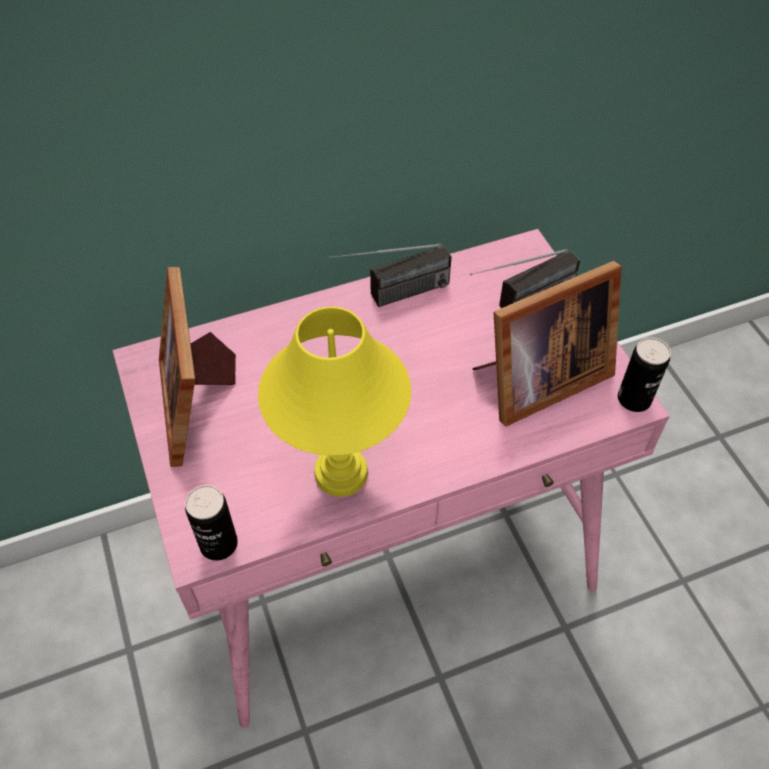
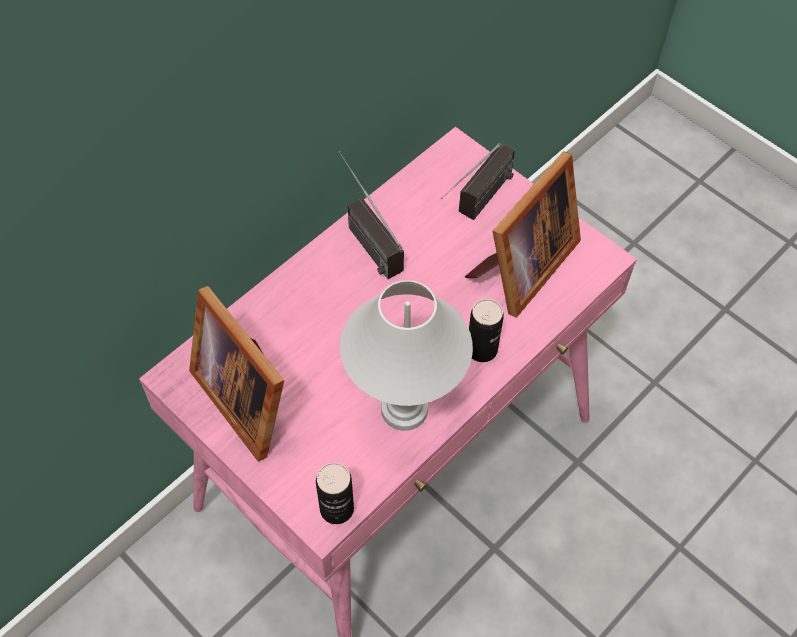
camera: 25 degrees left, 5 degrees up
yellow table lamp [258,307,411,497] -> white table lamp [340,280,473,431]
radio [328,244,452,307] -> radio turned 105 degrees clockwise [339,151,404,279]
can [618,337,671,412] -> can moved to [469,299,504,362]

